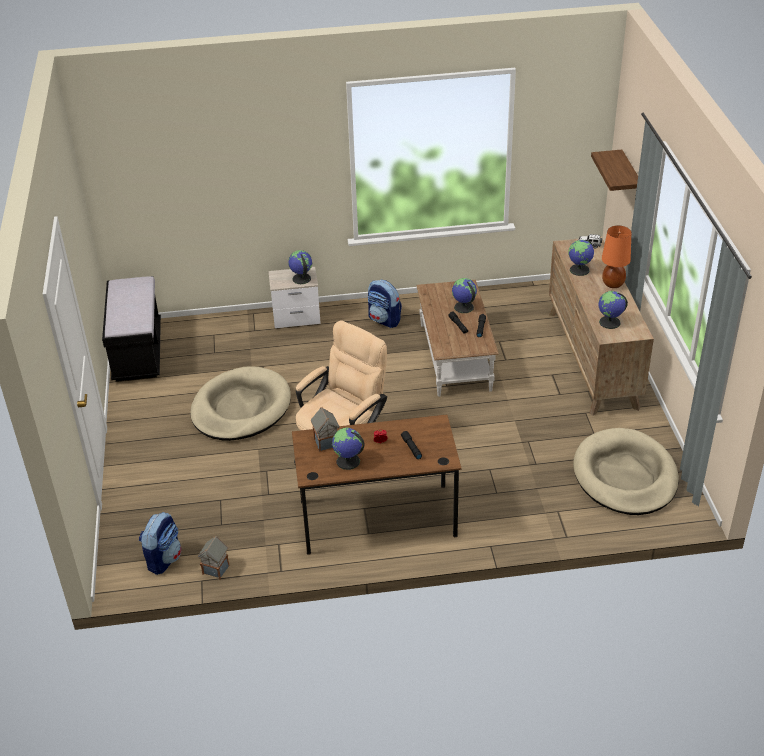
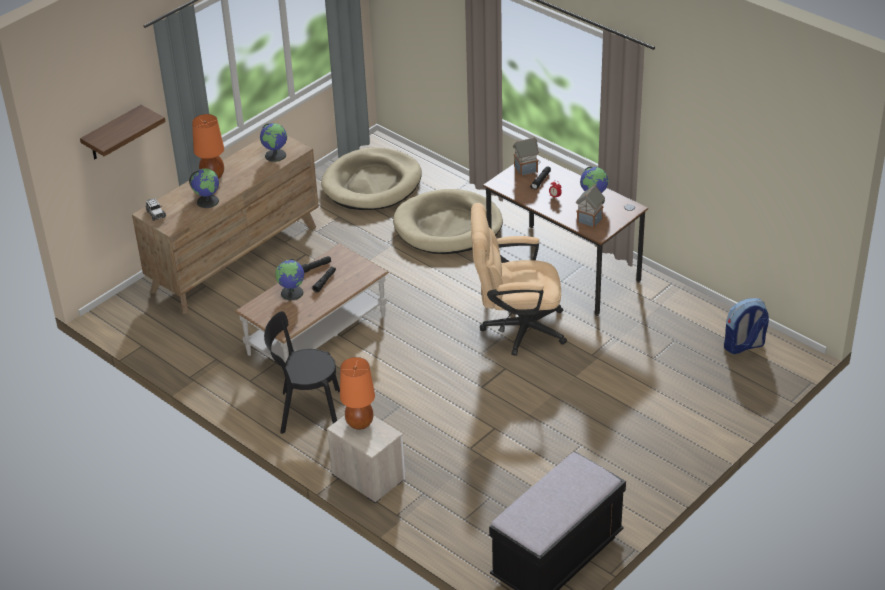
camera: 130 degrees left, 0 degrees up
beige dog bed [190,366,291,441] -> beige dog bed moved to [393,189,503,254]
toy house [198,536,230,580] -> toy house moved to [512,137,539,176]
globe [288,250,312,284] -> orange table lamp [340,357,375,430]
backpack [368,280,402,328] -> black chair [264,311,340,434]

